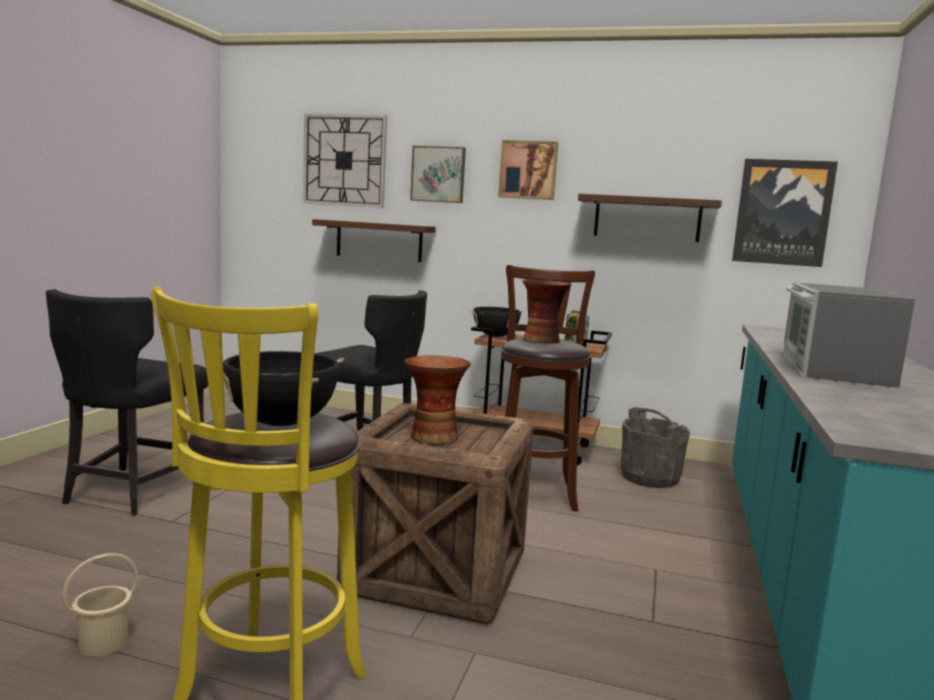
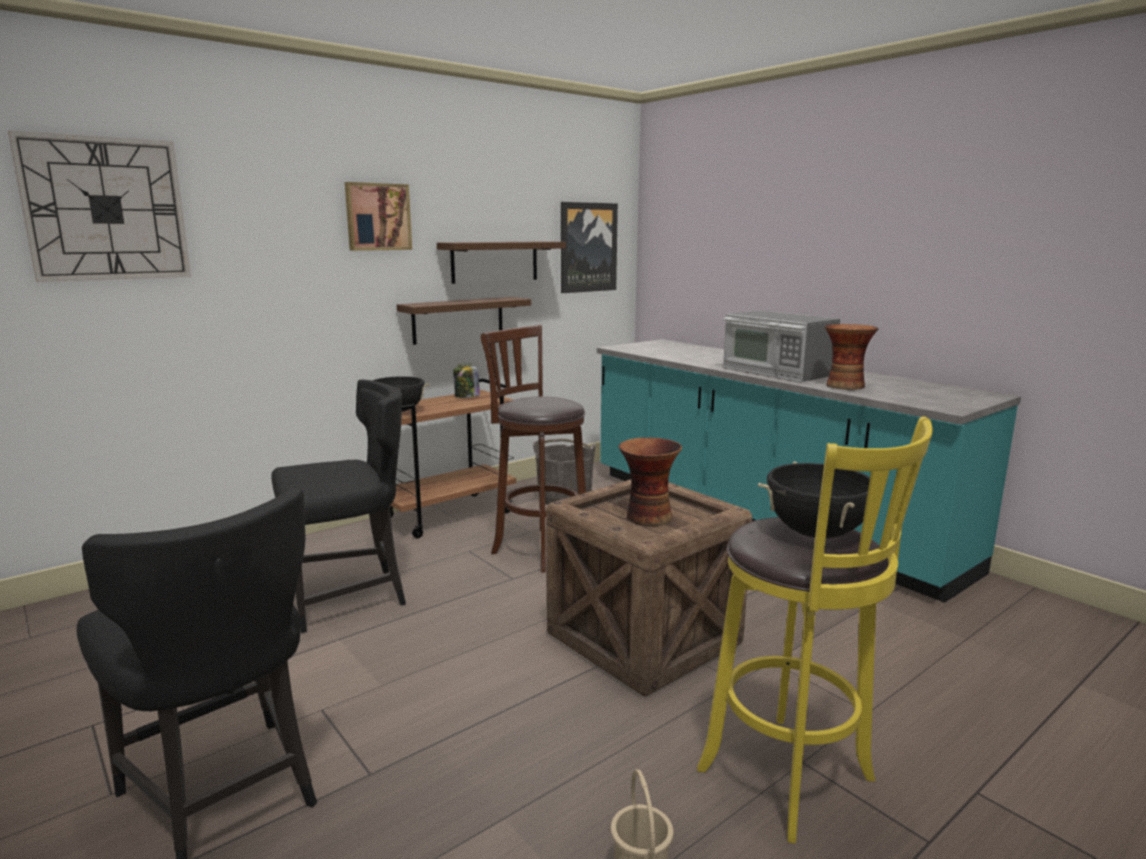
camera: 55 degrees left, 5 degrees up
brown shelf [312,219,436,262] -> brown shelf moved to [397,297,531,345]
picture [410,146,466,203] -> none
vase [522,280,571,344] -> vase moved to [824,324,878,390]

